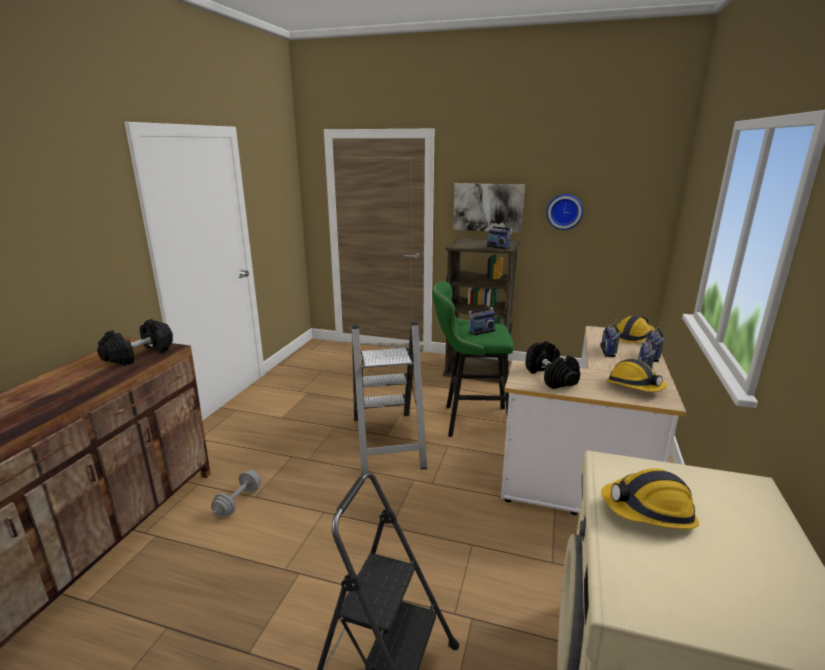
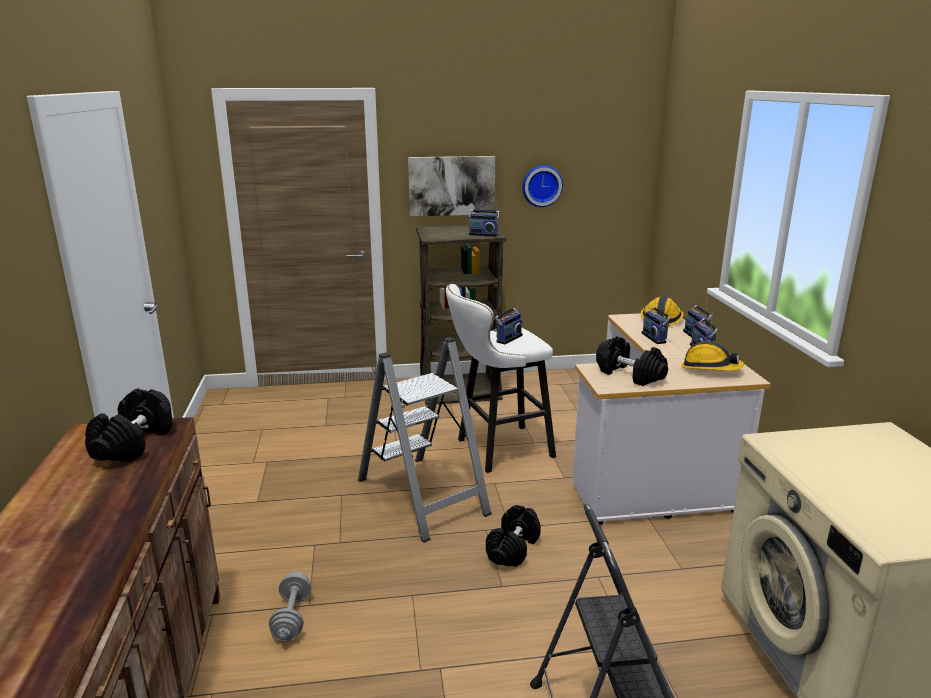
camera: 25 degrees left, 0 degrees up
green stool [432,281,514,437] -> white stool [446,284,556,473]
hard hat [601,469,699,529] -> none
none -> black dumbbell [486,505,541,567]

